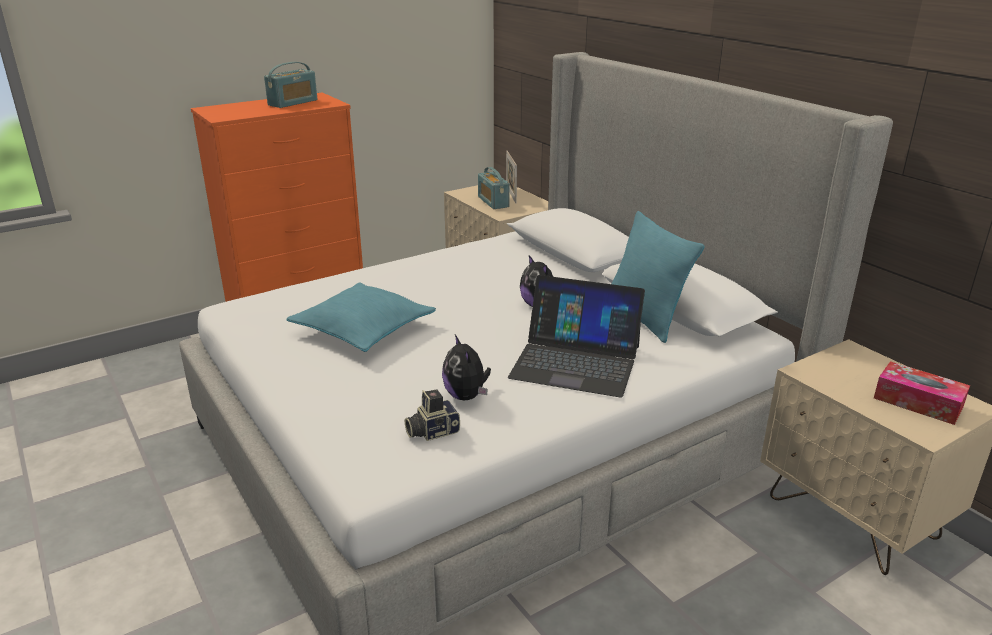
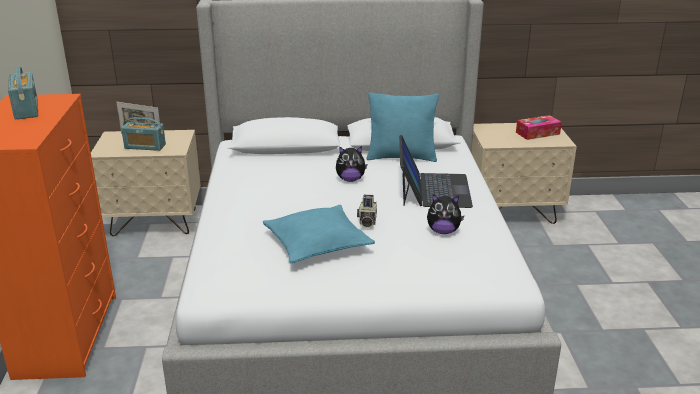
camera: 60 degrees left, 0 degrees up
camera [405,390,460,441] -> camera moved to [357,195,377,228]
laptop [508,275,645,398] -> laptop turned 45 degrees counterclockwise [399,135,473,208]

